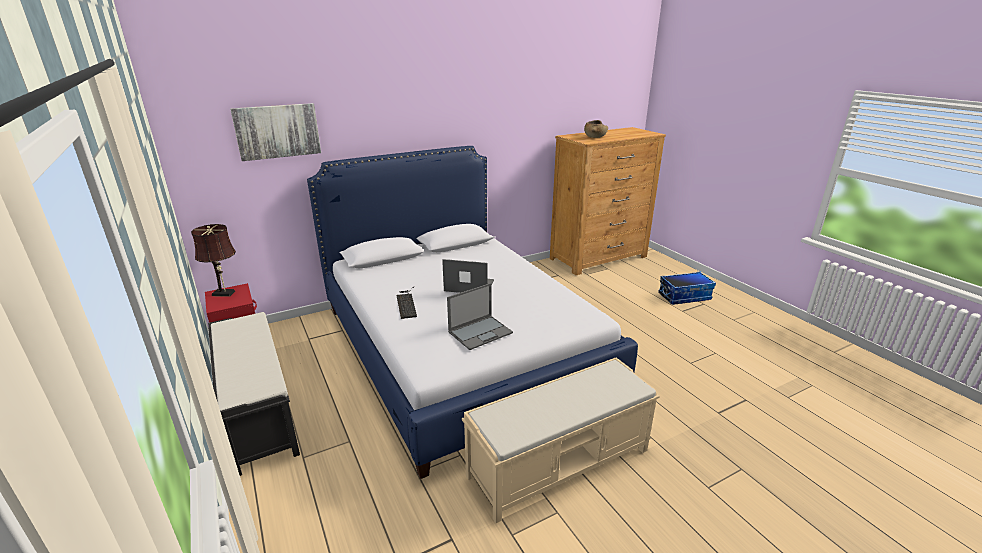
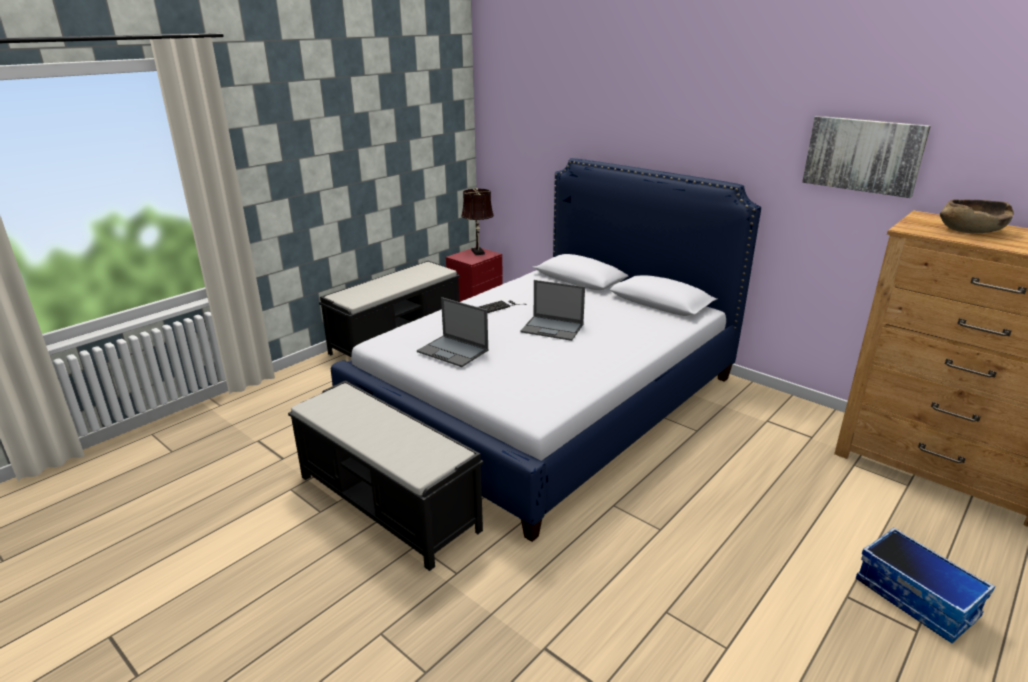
camera: 70 degrees right, 0 degrees up
picture [230,103,321,161] -> picture moved to [802,116,931,198]
laptop [442,259,494,293] -> laptop turned 120 degrees clockwise [520,280,585,341]
beige bench [462,358,660,523] -> black bench [288,381,484,571]

